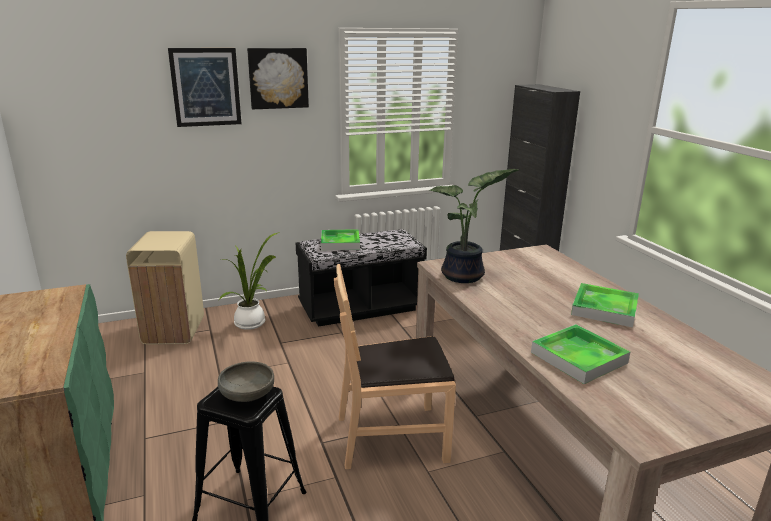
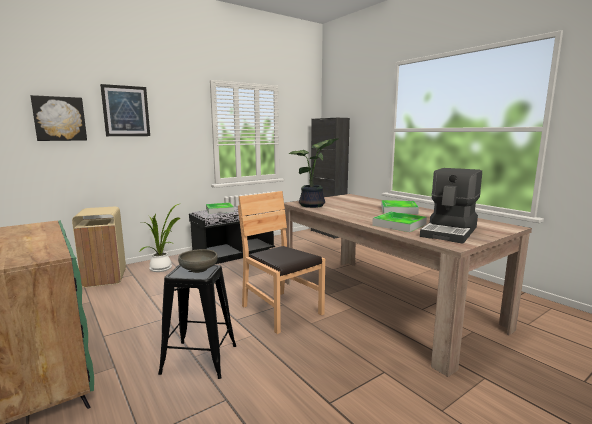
camera: 15 degrees left, 10 degrees down
picture [247,48,309,109] -> picture moved to [31,95,87,141]
brown chair [334,264,456,469] -> brown chair turned 75 degrees clockwise [238,191,325,334]
none -> coffee machine [420,168,482,244]

